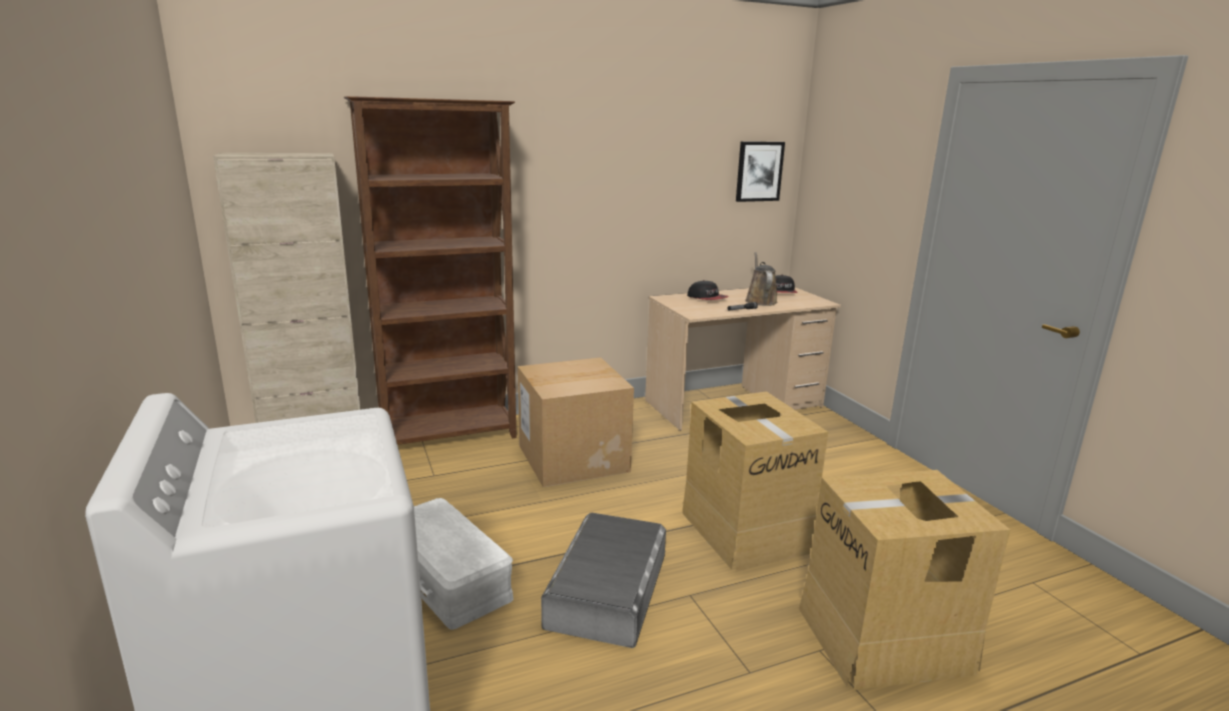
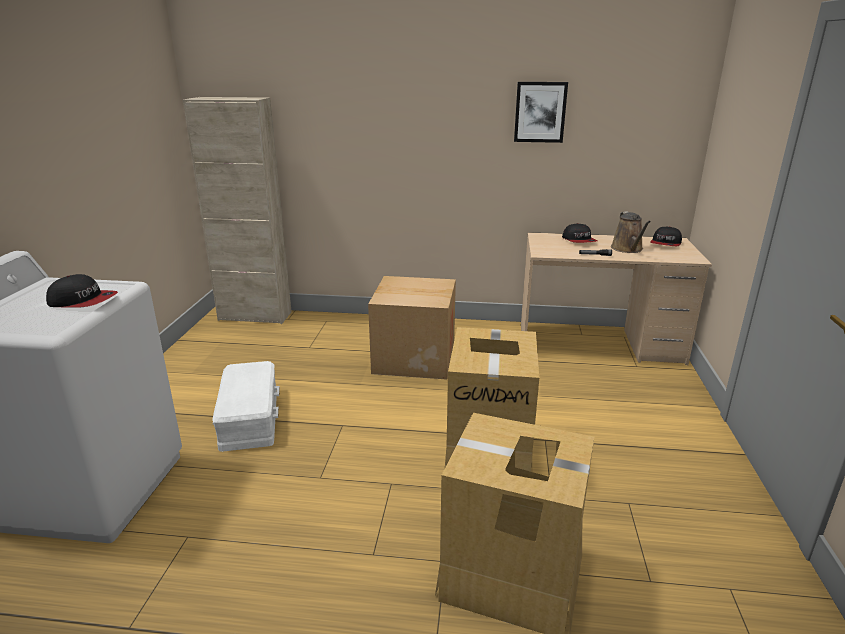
camera: 30 degrees right, 5 degrees up
brown bookcase [344,96,517,445] -> none
grey storage box [541,512,666,648] -> none
picture [736,141,785,202] -> picture moved to [514,82,568,143]
brown watering can [745,252,778,306] -> brown watering can turned 150 degrees clockwise [611,212,651,253]
none -> cap [46,274,118,308]

